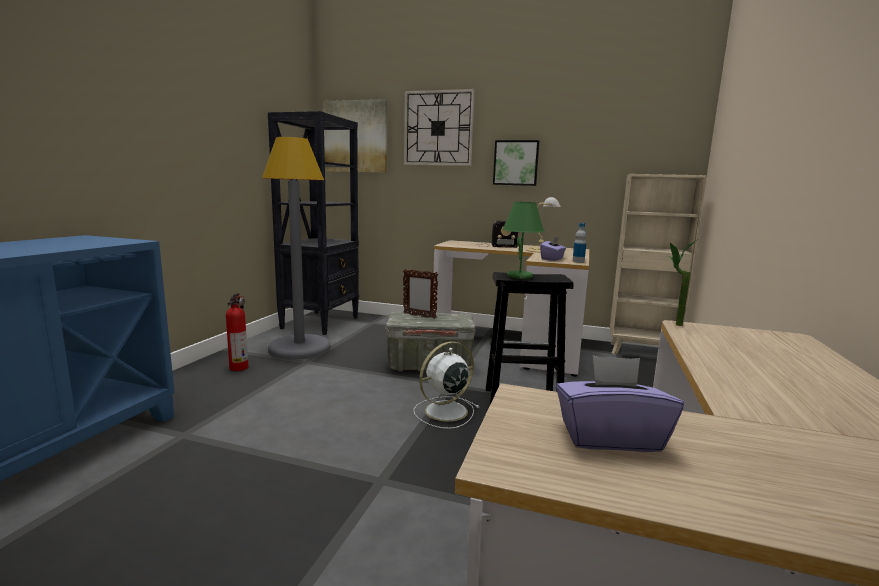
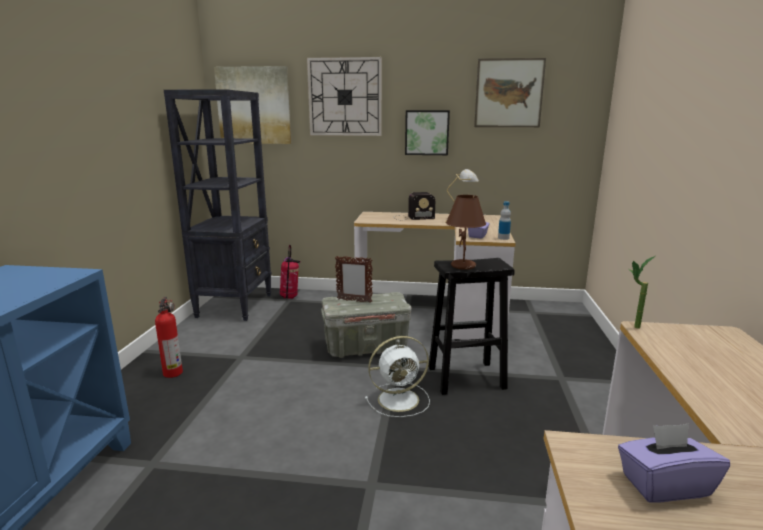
camera: 10 degrees left, 5 degrees up
grey floor lamp [262,137,331,360] -> none
white fan [413,341,479,429] -> white fan turned 150 degrees counterclockwise [365,336,430,417]
green table lamp [502,202,544,279] -> brown table lamp [446,195,486,270]
beige bookcase [610,174,707,354] -> none
none -> fire extinguisher [280,245,301,299]
none -> picture [474,58,546,127]

